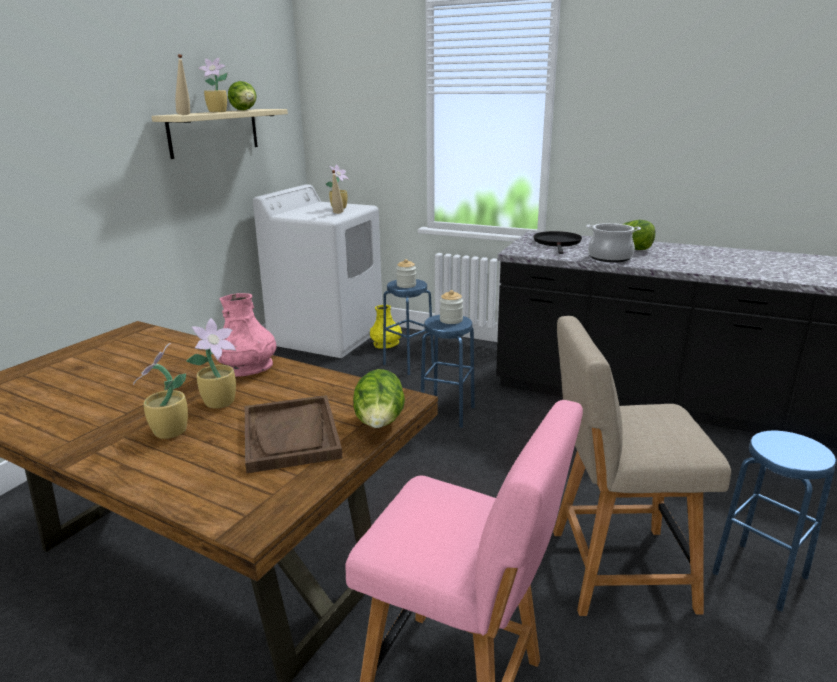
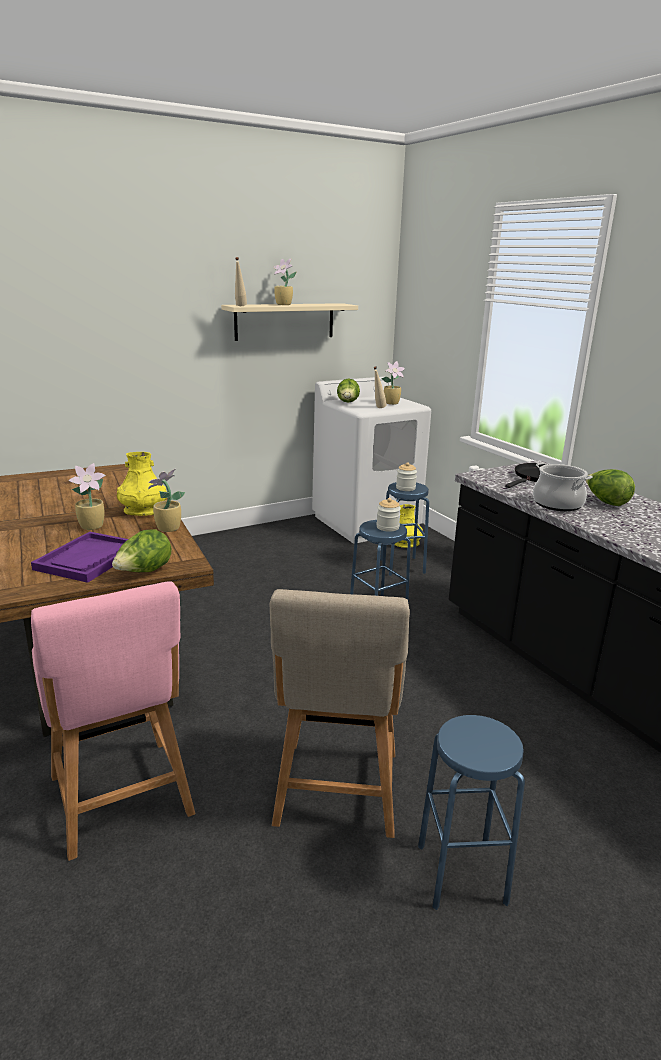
camera: 35 degrees right, 0 degrees up
potted plant [133,343,188,439] -> potted plant moved to [148,468,185,532]
pink vase [214,293,276,377] -> yellow vase [117,452,167,516]
lettuce [228,81,257,110] -> lettuce moved to [337,378,360,403]
brown tray [245,395,343,473] -> purple tray [31,532,128,583]
beige chair [553,316,731,616] -> beige chair turned 120 degrees counterclockwise [270,589,410,838]

